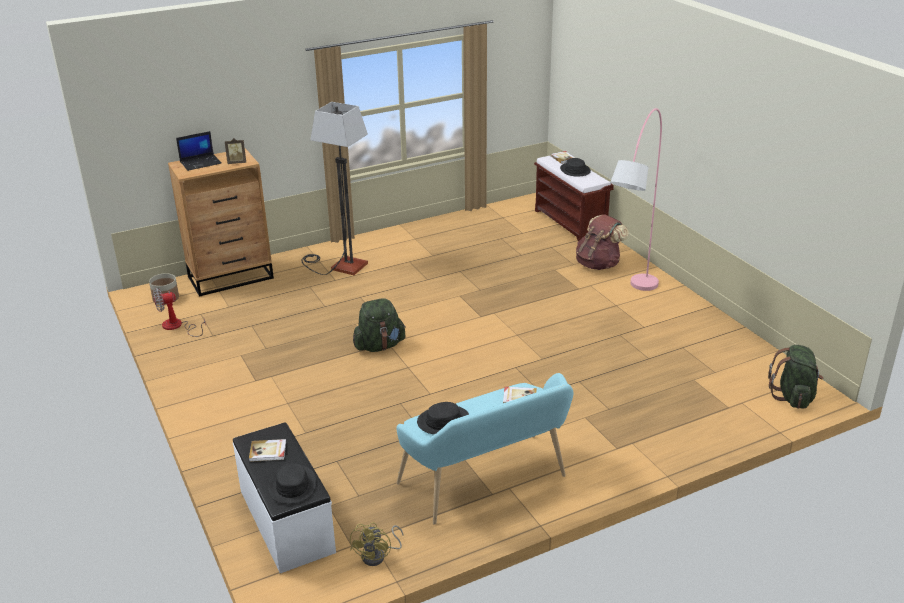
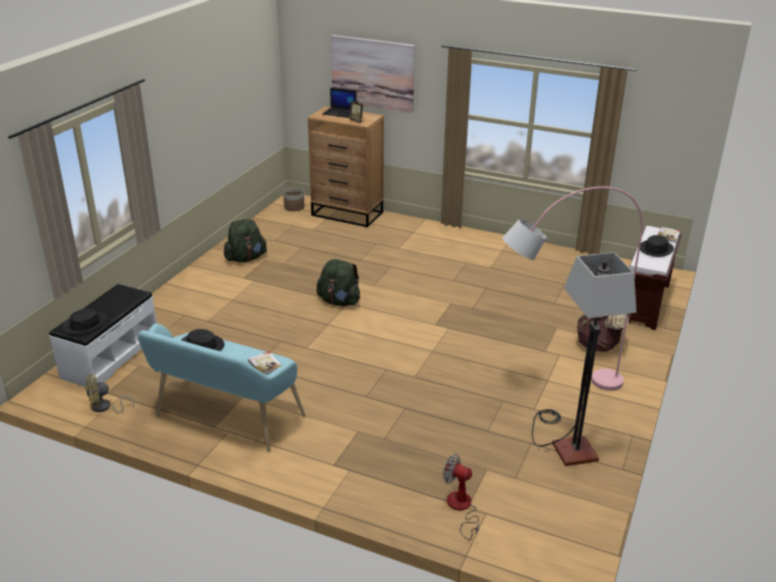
camera: 50 degrees right, 0 degrees up
fan [153,288,206,337] -> fan moved to [443,454,479,540]
book [249,439,286,462] -> none
floor lamp [301,102,368,275] -> floor lamp moved to [532,252,637,466]
green backpack [768,345,824,409] -> green backpack moved to [224,219,267,262]
none -> picture [331,35,415,113]

